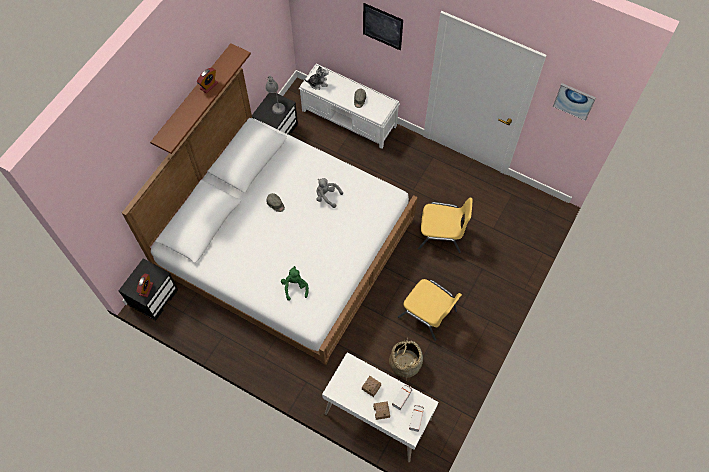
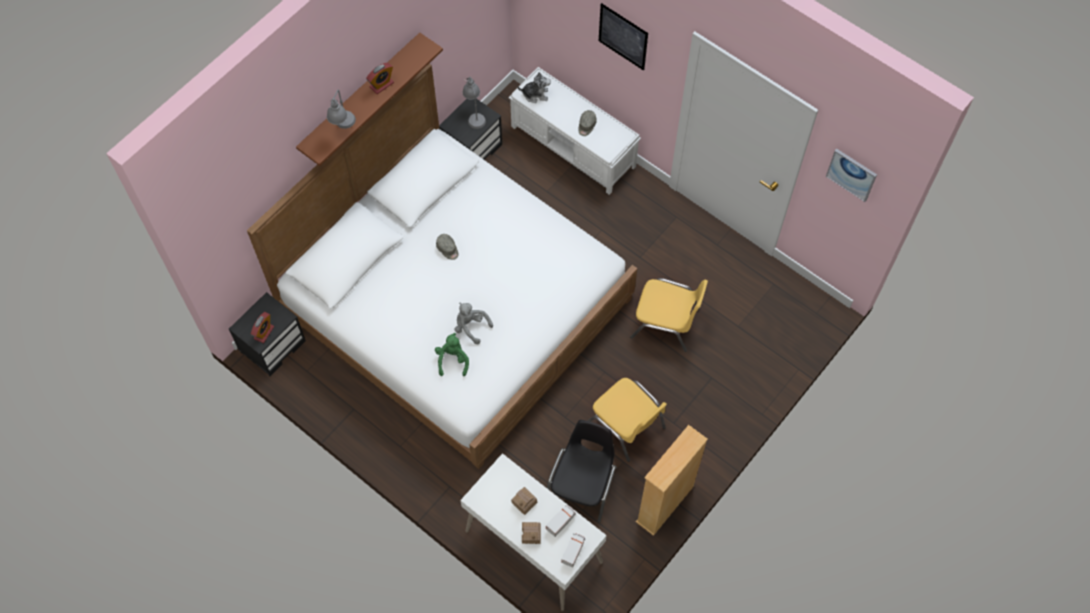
camera: 10 degrees right, 0 degrees up
grey plush toy [316,178,343,208] -> grey plush toy moved to [455,303,493,344]
basket [389,337,423,381] -> black chair [547,420,617,522]
none -> grey table lamp [327,90,356,129]
none -> beige bookcase [636,425,708,536]

